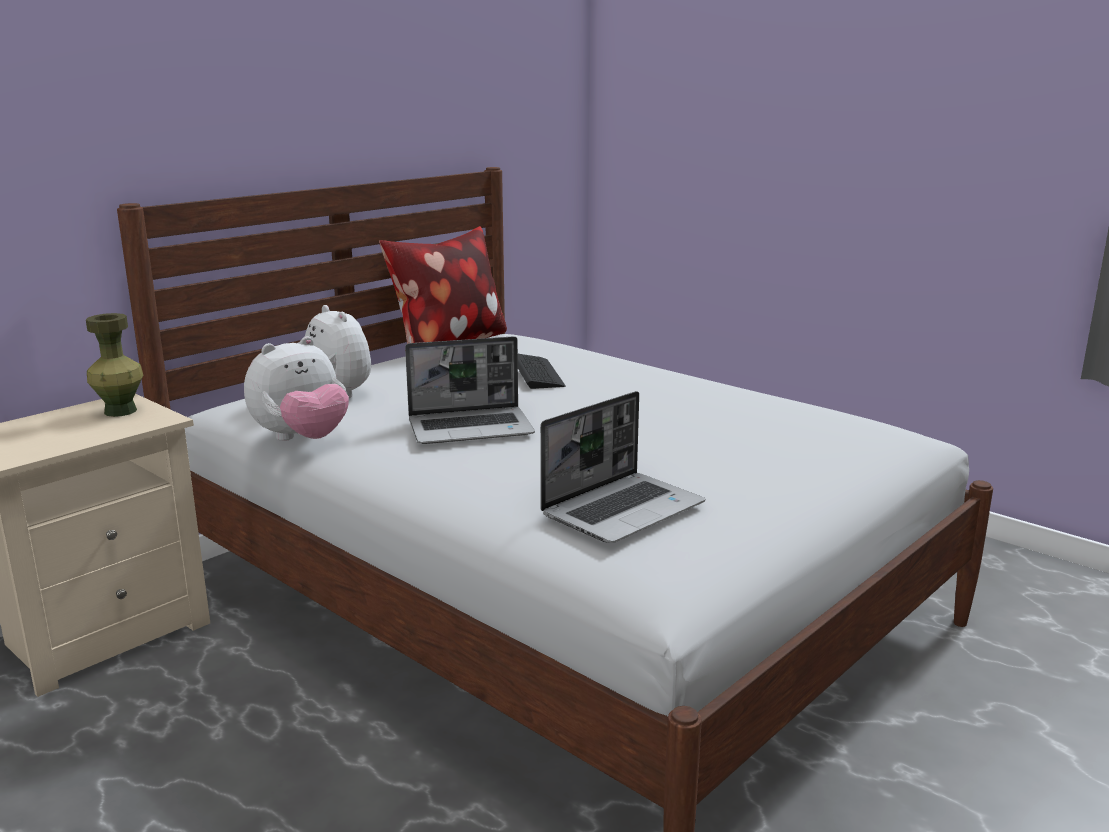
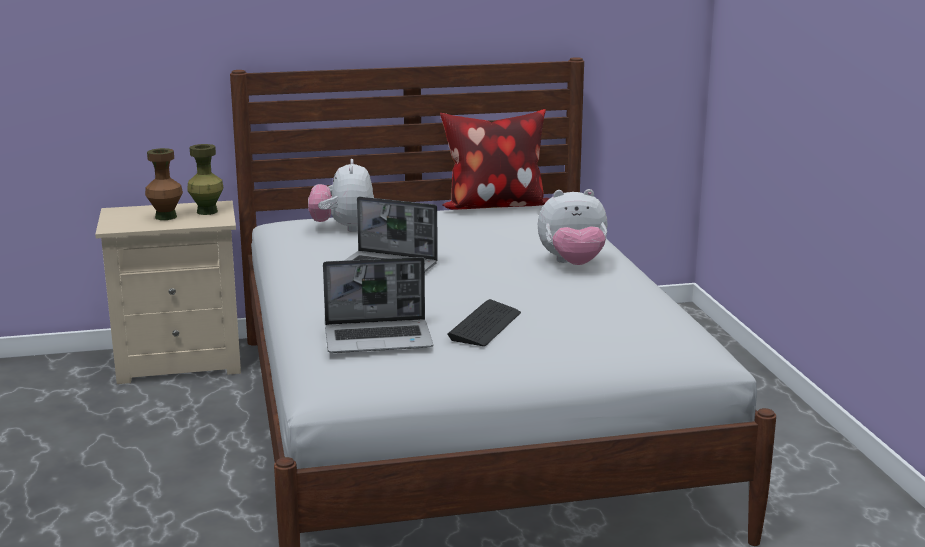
camera: 35 degrees right, 0 degrees up
plush toy [244,336,349,441] -> plush toy moved to [538,189,607,265]
keyboard [518,354,566,389] -> keyboard moved to [447,299,521,346]
none -> brown vase [145,148,183,220]

